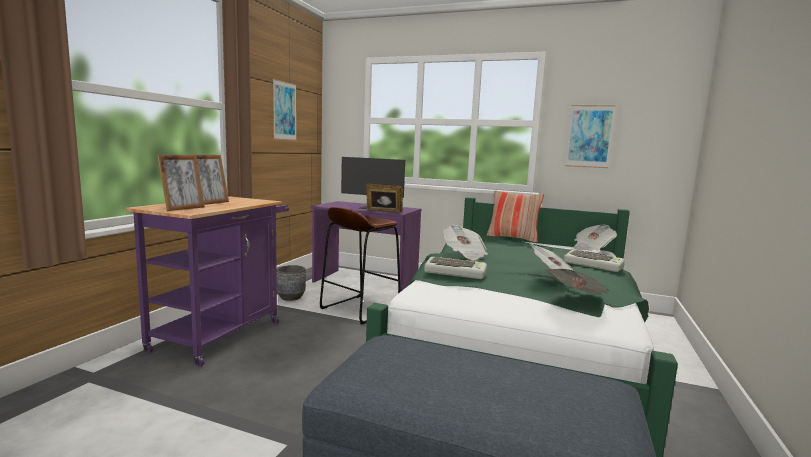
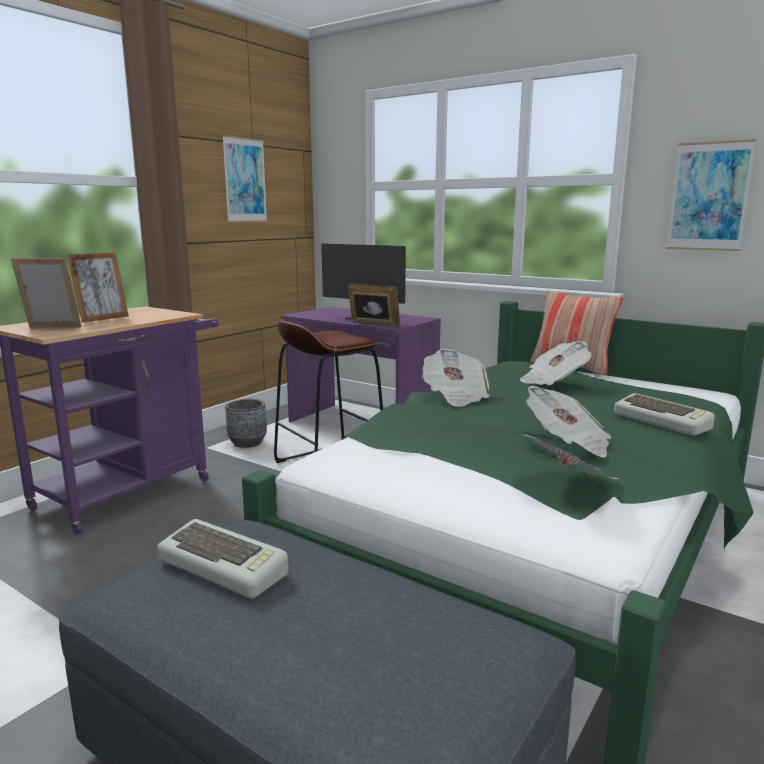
camera: 15 degrees right, 5 degrees up
picture frame [157,155,205,211] -> picture frame turned 135 degrees counterclockwise [11,258,82,328]
keyboard [424,257,487,279] -> keyboard moved to [157,519,288,598]
newspaper [573,225,617,251] -> newspaper moved to [520,341,591,385]

